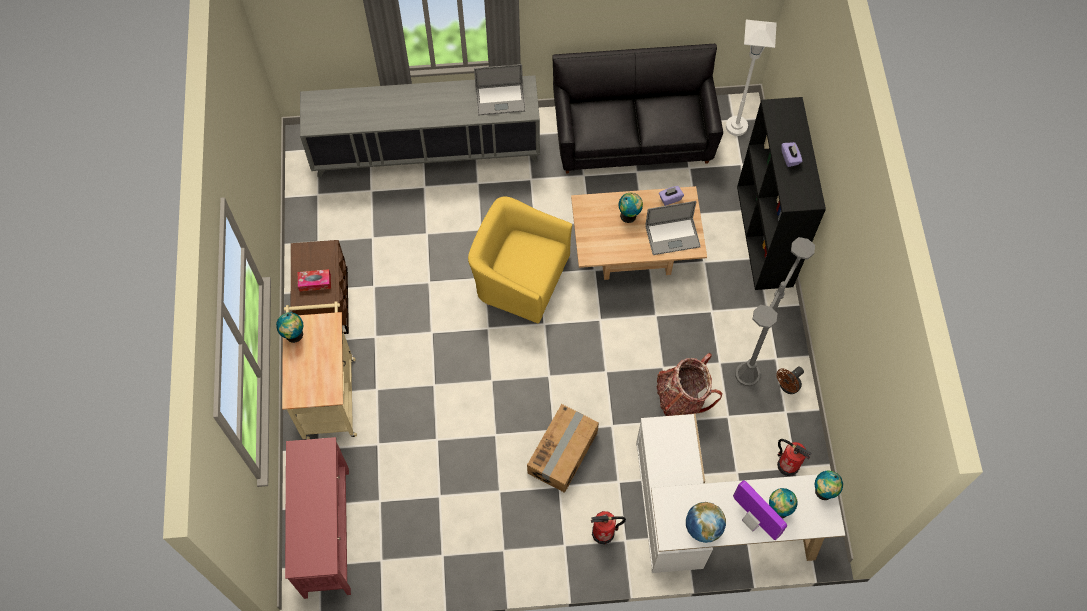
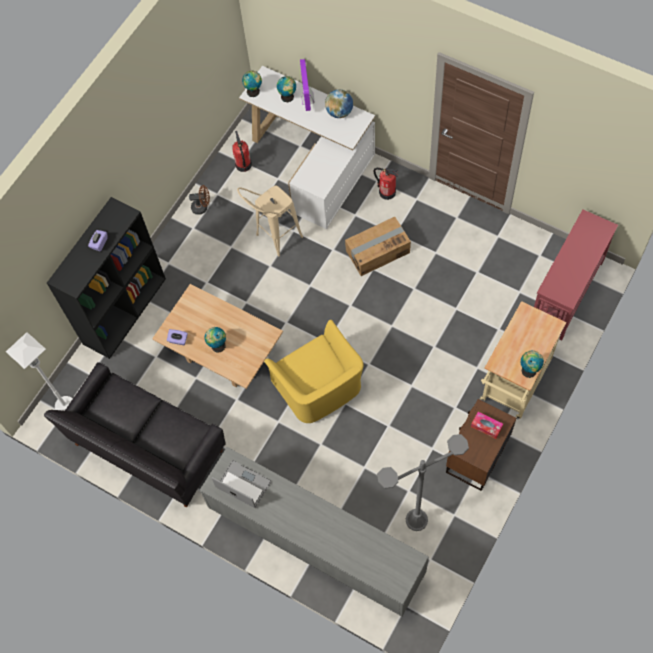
camera: 140 degrees left, 0 degrees up
laptop [645,201,701,255] -> none
backpack [656,353,722,416] -> beige stool [237,185,303,257]
grey floor lamp [735,237,815,386] -> grey floor lamp moved to [377,434,469,531]

